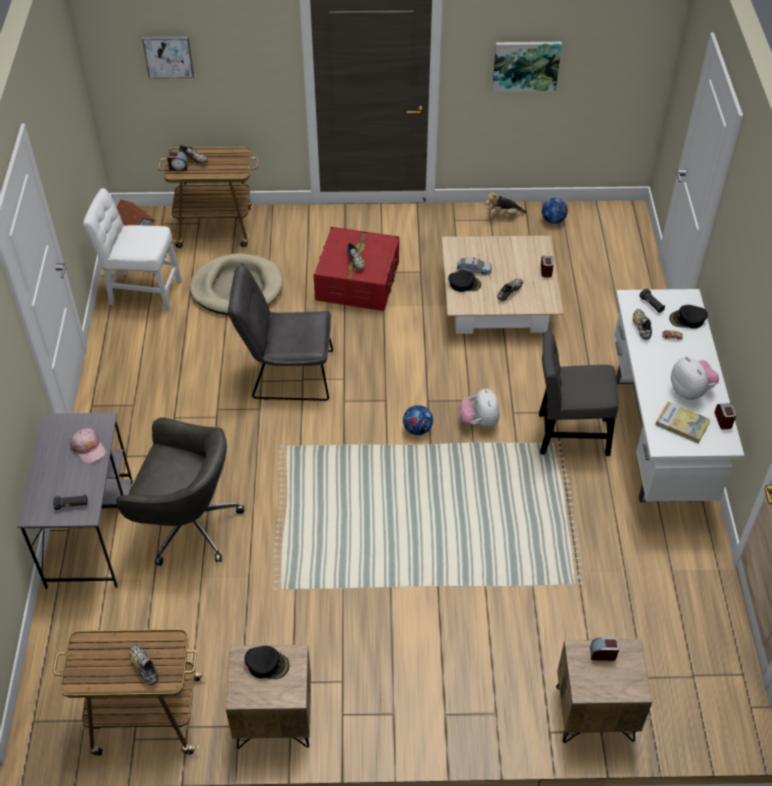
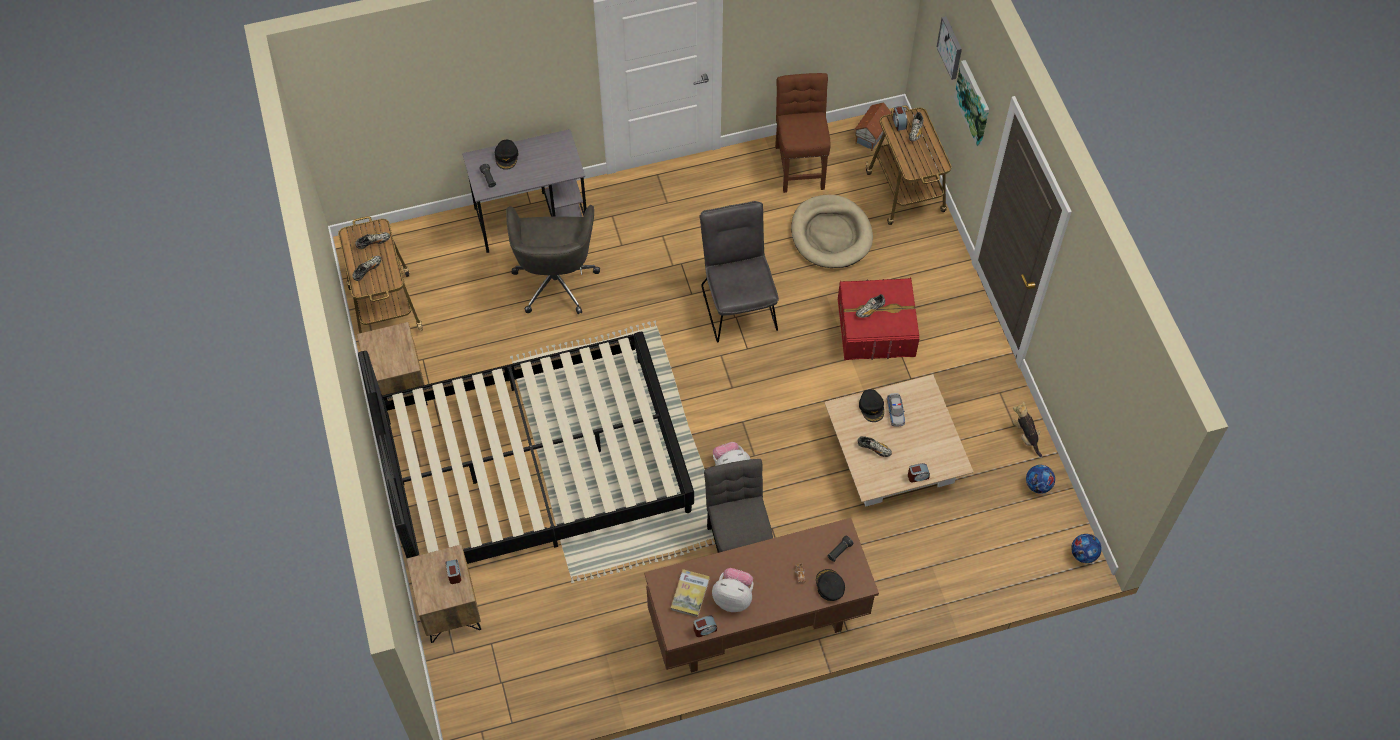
camera: 75 degrees right, 10 degrees up
pink cap [70,428,106,464] -> none
white chair [83,188,182,311] -> brown chair [775,73,831,193]
black cap [244,646,290,679] -> black cap moved to [495,140,518,170]
football [403,405,433,435] -> football moved to [1071,534,1102,563]
picture [492,42,562,92] -> picture moved to [954,60,989,146]
white desk [614,289,744,502] -> brown desk [644,518,879,672]
shoe [633,309,652,340] -> shoe moved to [356,232,390,249]
plush toy [671,357,719,400] -> plush toy turned 120 degrees counterclockwise [712,568,754,612]
none -> black bed [358,332,694,564]

